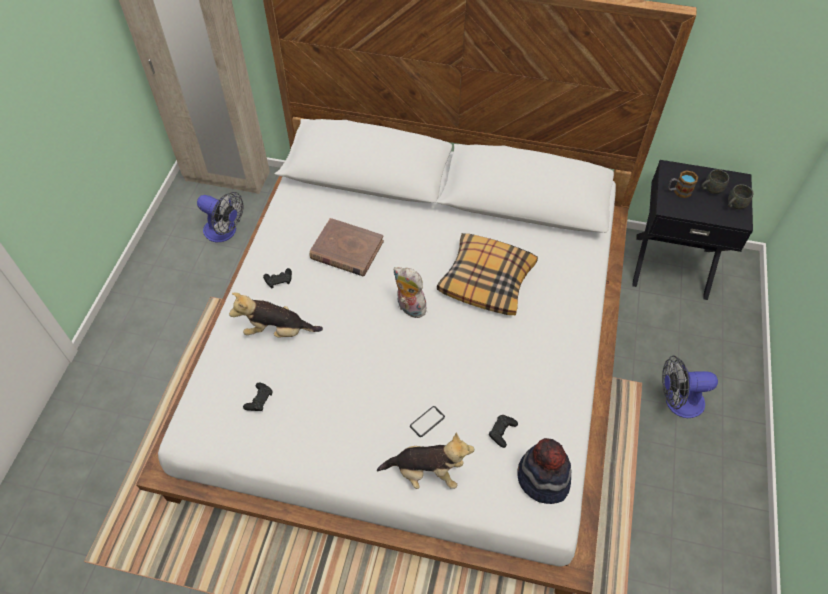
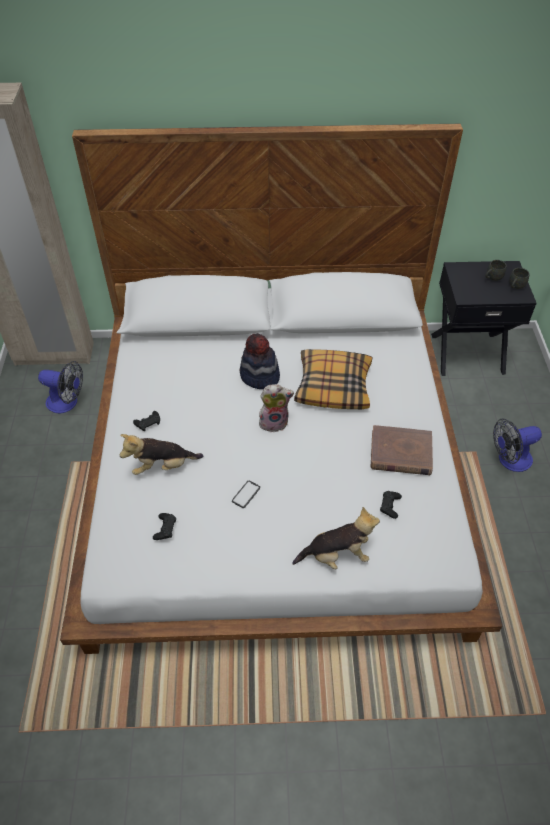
camera: 15 degrees left, 5 degrees down
brown book [309,218,384,276] -> brown book moved to [371,425,433,475]
plush toy [394,267,427,318] -> plush toy turned 150 degrees clockwise [259,384,294,432]
phone [410,406,445,437] -> phone moved to [232,480,260,508]
hat [517,438,572,504] -> hat moved to [239,333,280,389]
mug [668,170,698,198] -> none

